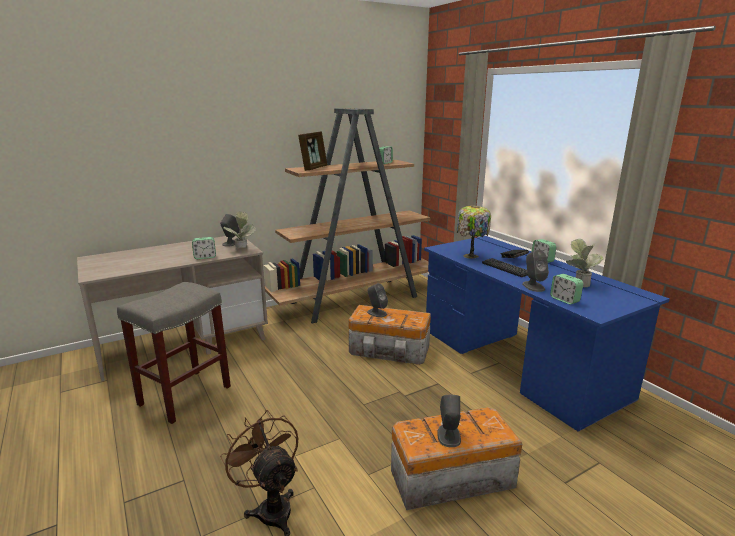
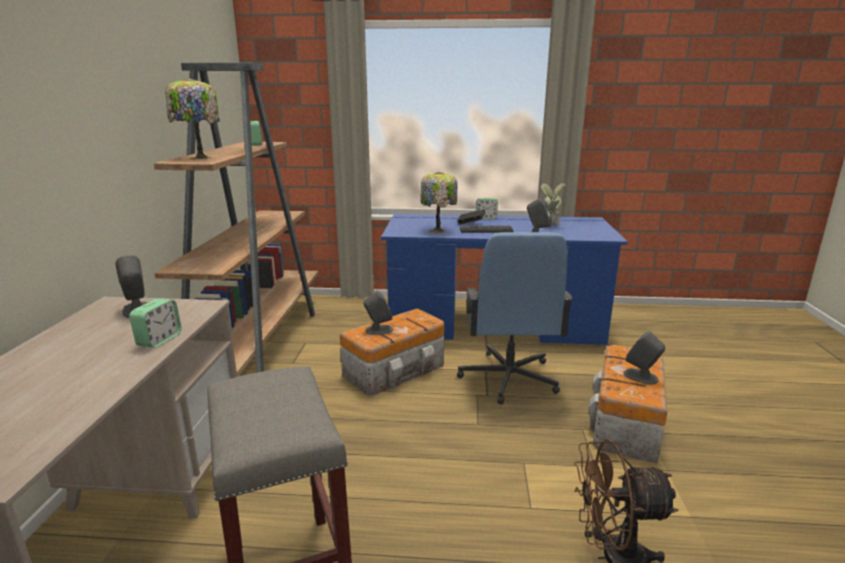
camera: 55 degrees left, 0 degrees up
potted plant [223,211,256,250] -> none
picture frame [298,131,327,171] -> table lamp [165,78,220,159]
alarm clock [550,274,583,304] -> none
none -> blue office chair [457,232,573,405]

